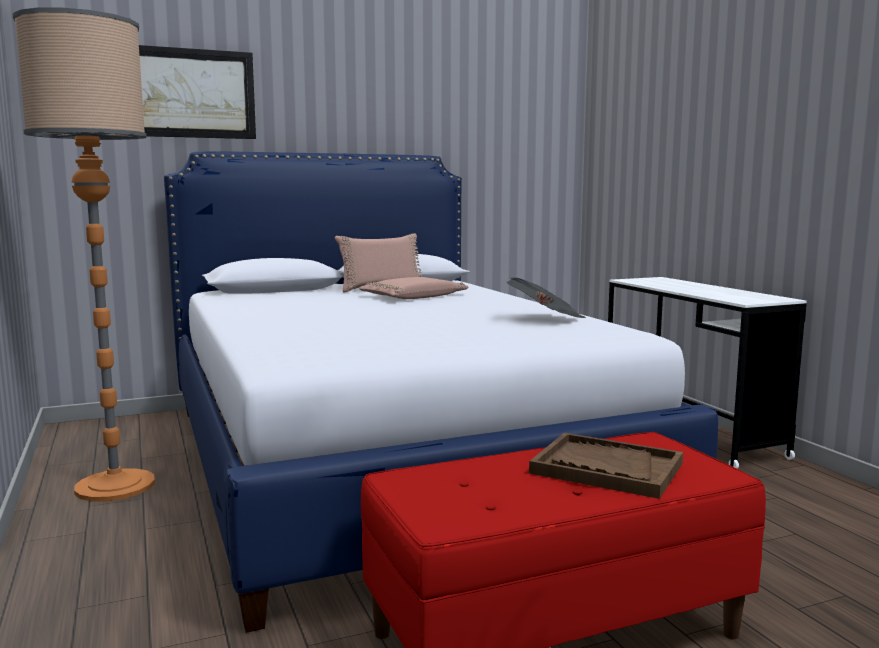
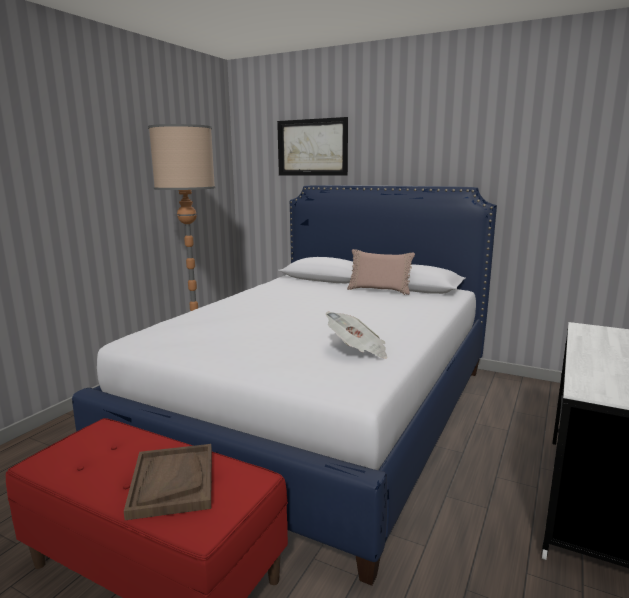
camera: 50 degrees right, 5 degrees up
beige pillow [359,277,469,299] -> none

